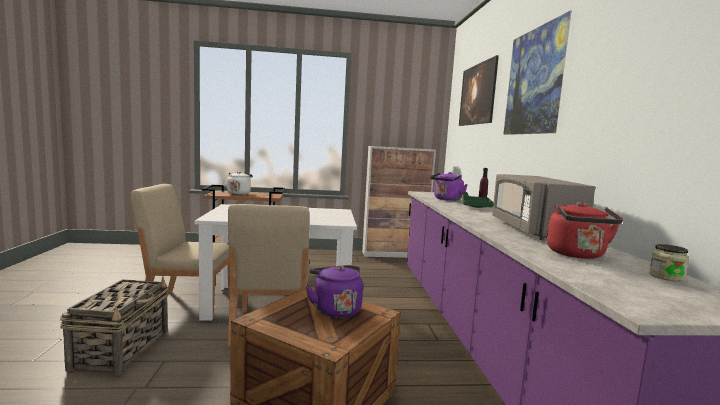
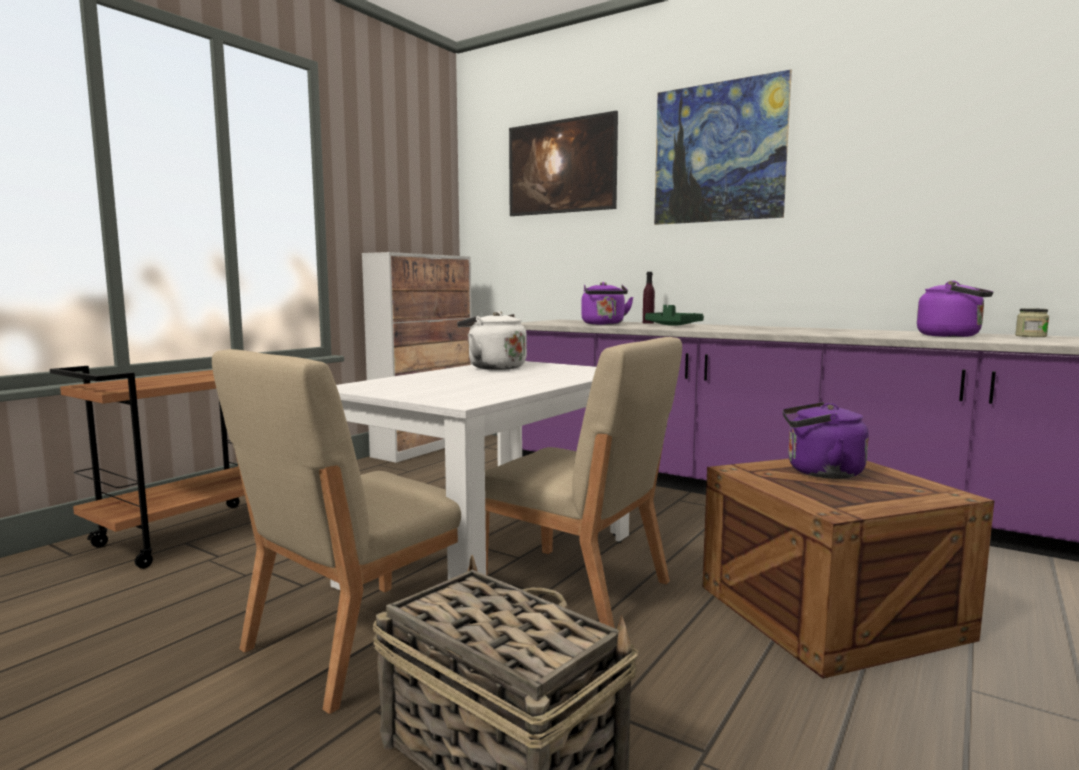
camera: 50 degrees left, 0 degrees up
white kettle [222,172,253,195] -> white kettle moved to [457,311,527,370]
grey microwave [492,174,595,240] -> none
red kettle [547,202,623,259] -> purple kettle [917,281,993,337]

